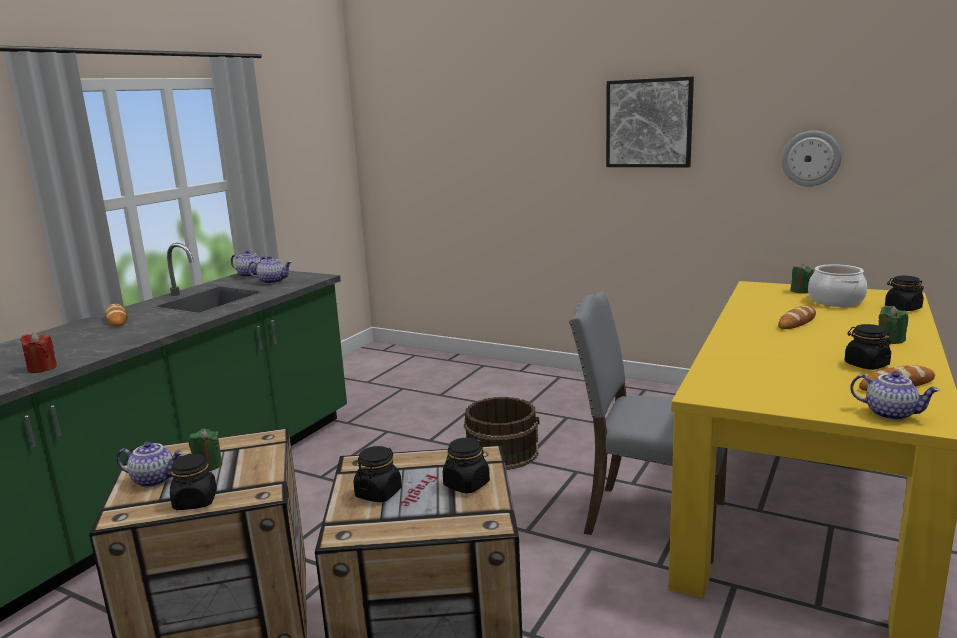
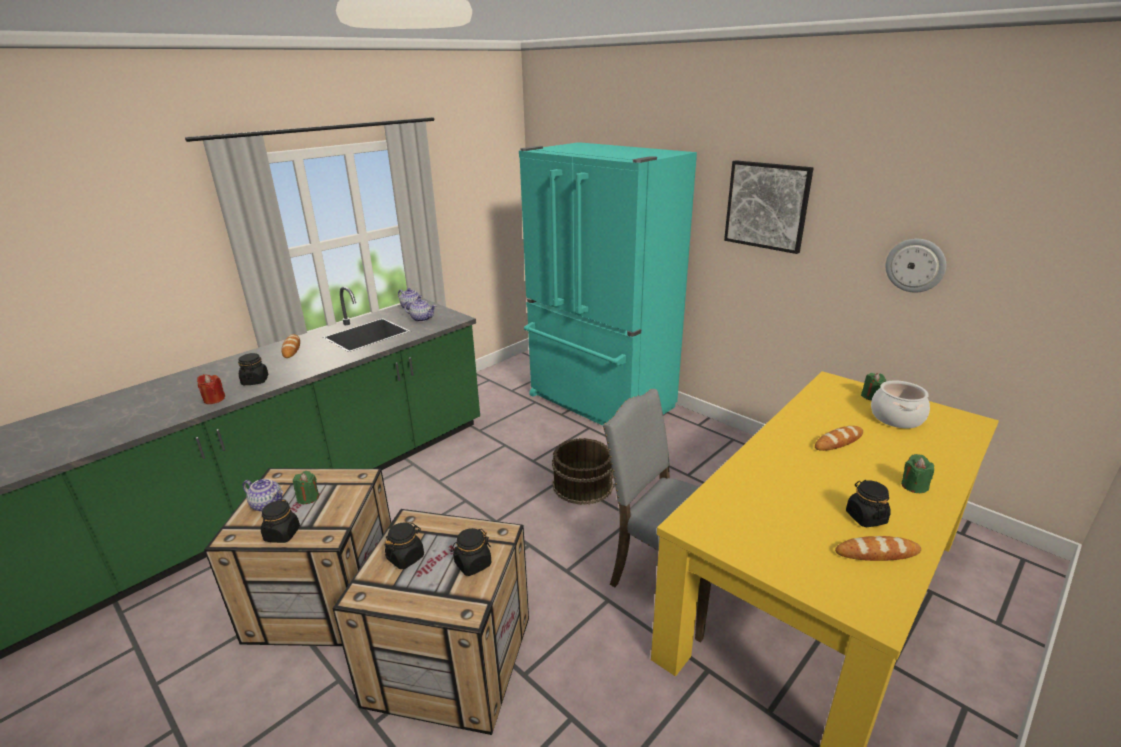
camera: 15 degrees right, 10 degrees up
teapot [850,371,940,420] -> none
black jar [885,275,924,311] -> black jar moved to [238,353,268,385]
none -> turquoise fridge [519,142,697,426]

